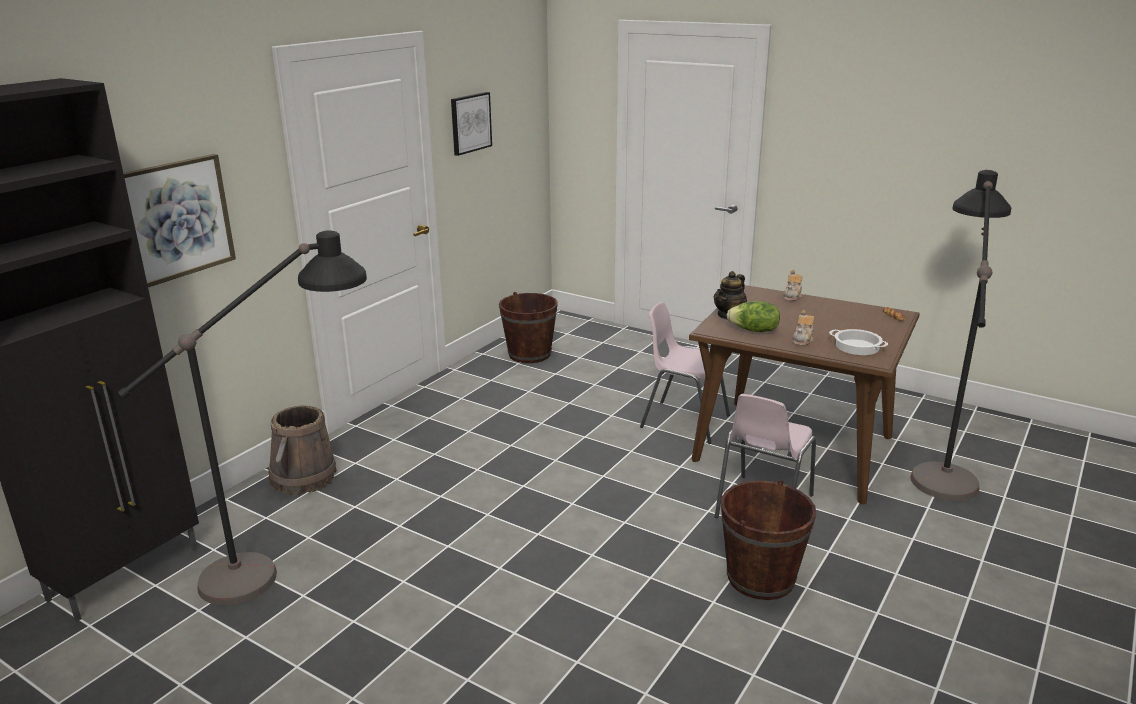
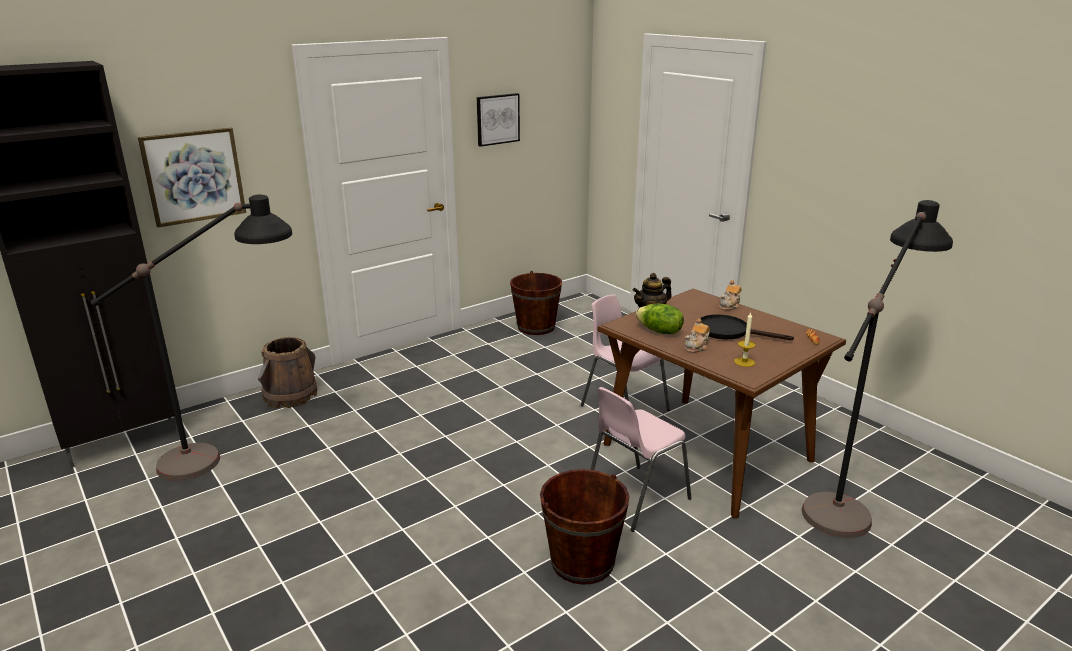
camera: 20 degrees right, 0 degrees up
cooking pot [829,329,888,355] -> candle [734,312,756,367]
none -> black frying pan [700,314,794,340]

